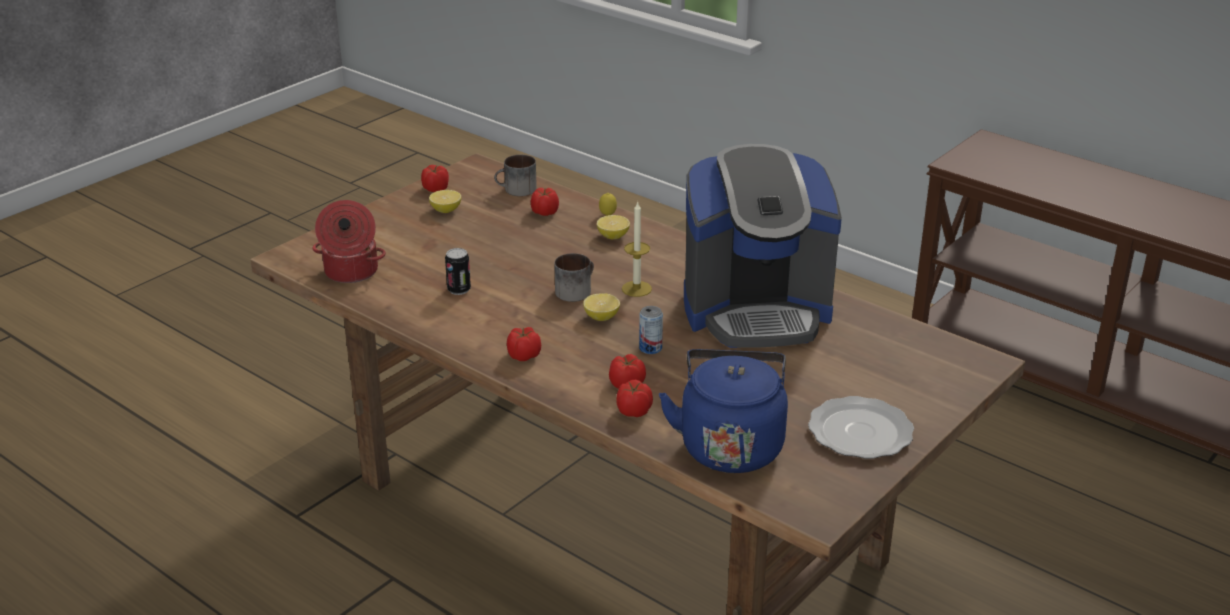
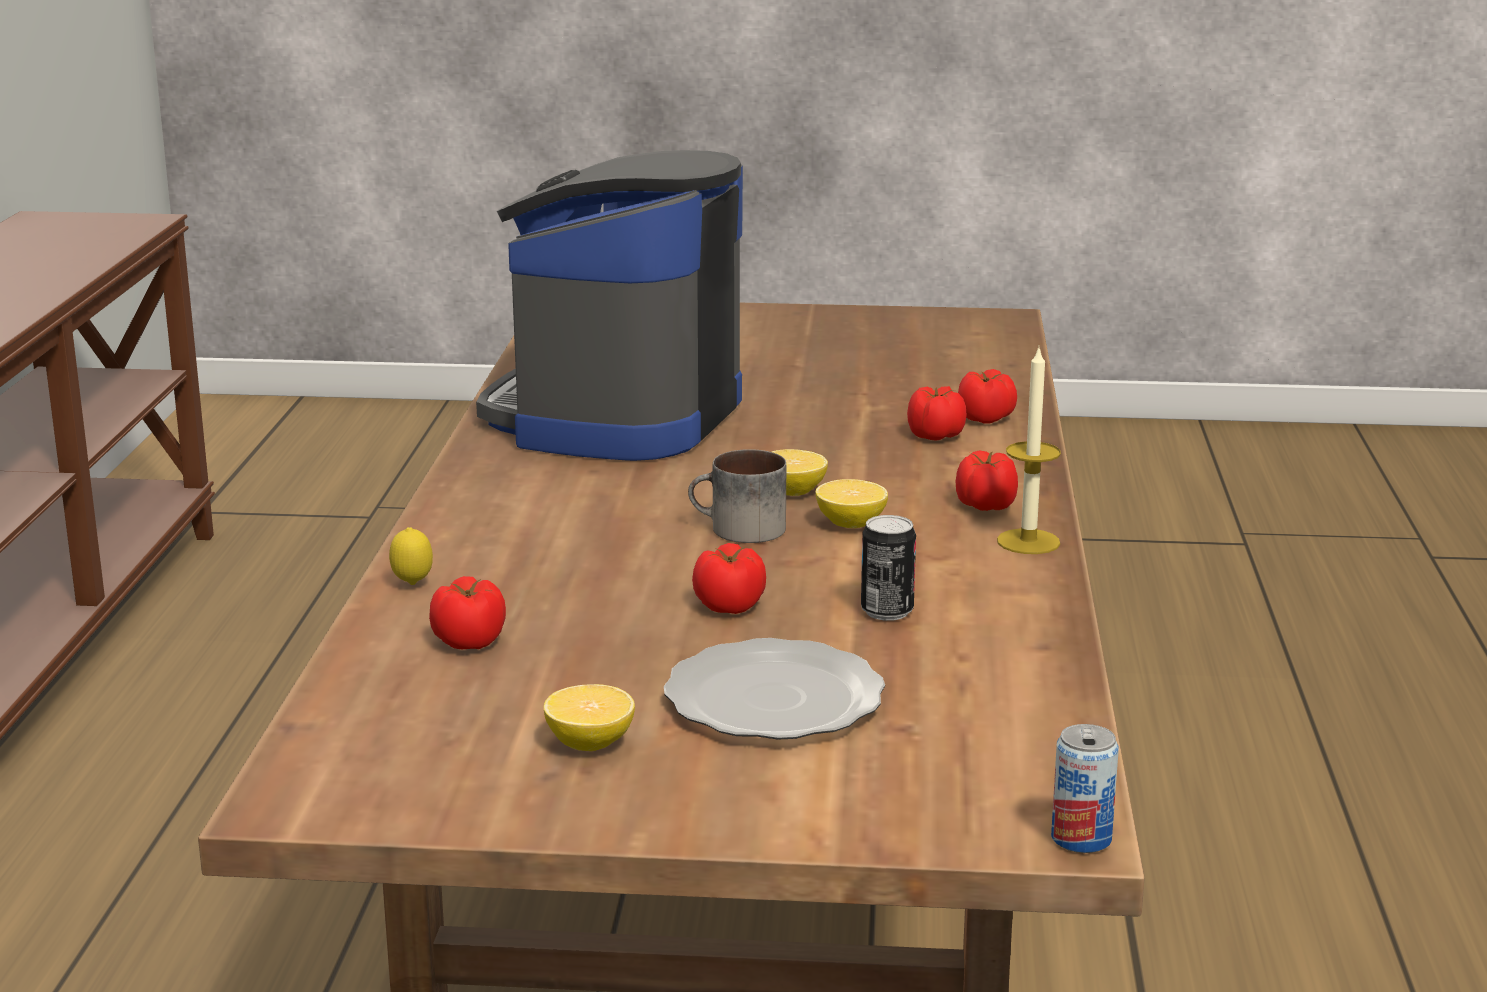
camera: 125 degrees left, 10 degrees down
cooking pot [312,200,386,283] -> none
tomato [421,165,449,192] -> tomato moved to [692,543,766,614]
mug [494,155,537,196] -> none
lemon [597,215,630,239] -> lemon moved to [816,479,888,528]
candle [622,201,652,297] -> candle moved to [997,345,1061,554]
can [639,306,663,354] -> can moved to [1051,724,1119,853]
blue kettle [659,349,788,473] -> none
coffee machine [684,144,842,348] -> coffee machine turned 120 degrees counterclockwise [476,150,743,461]
plate [808,396,914,459] -> plate moved to [664,638,885,740]

